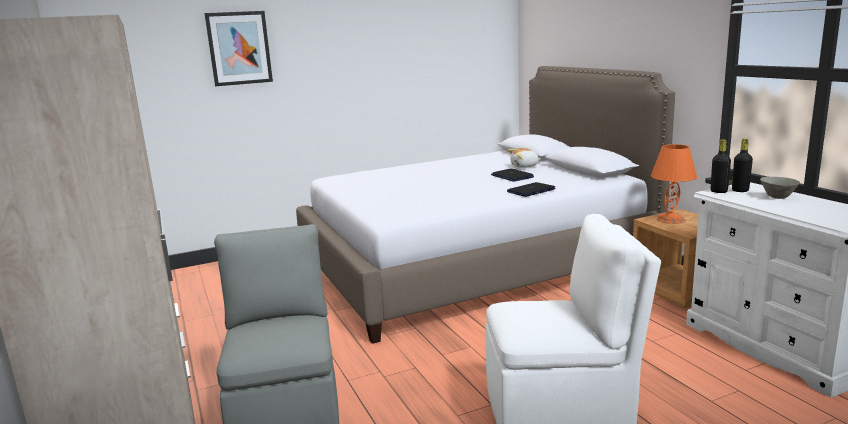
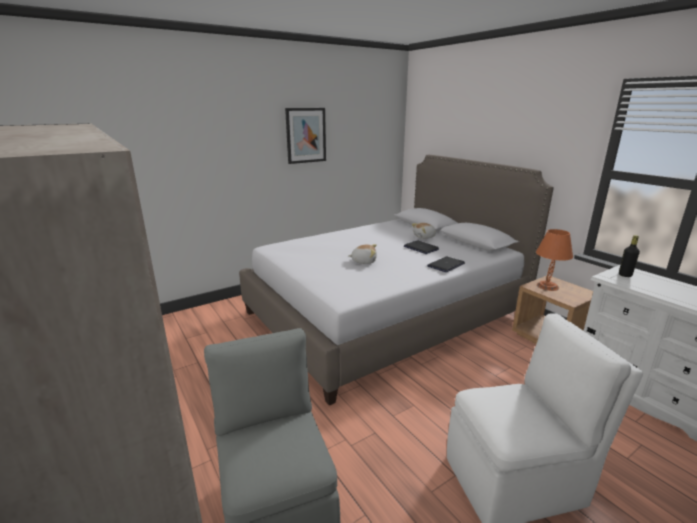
camera: 10 degrees left, 5 degrees up
picture [204,11,273,86] -> picture moved to [285,108,326,164]
black bottle [710,139,731,193] -> none
grey bowl [760,177,800,199] -> none
none -> plush toy [348,244,377,264]

